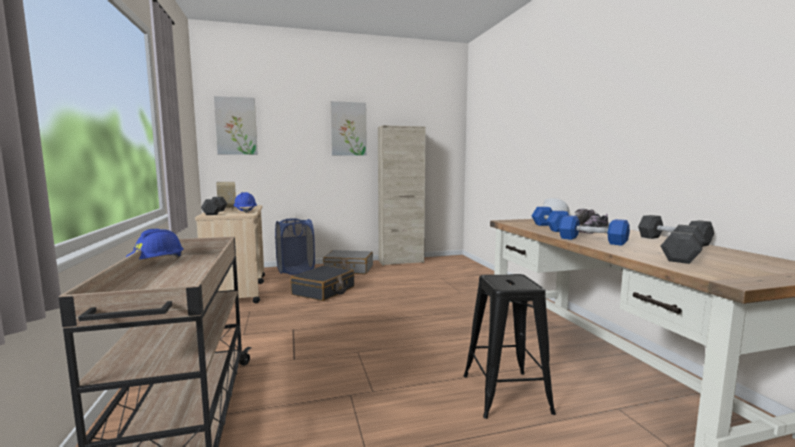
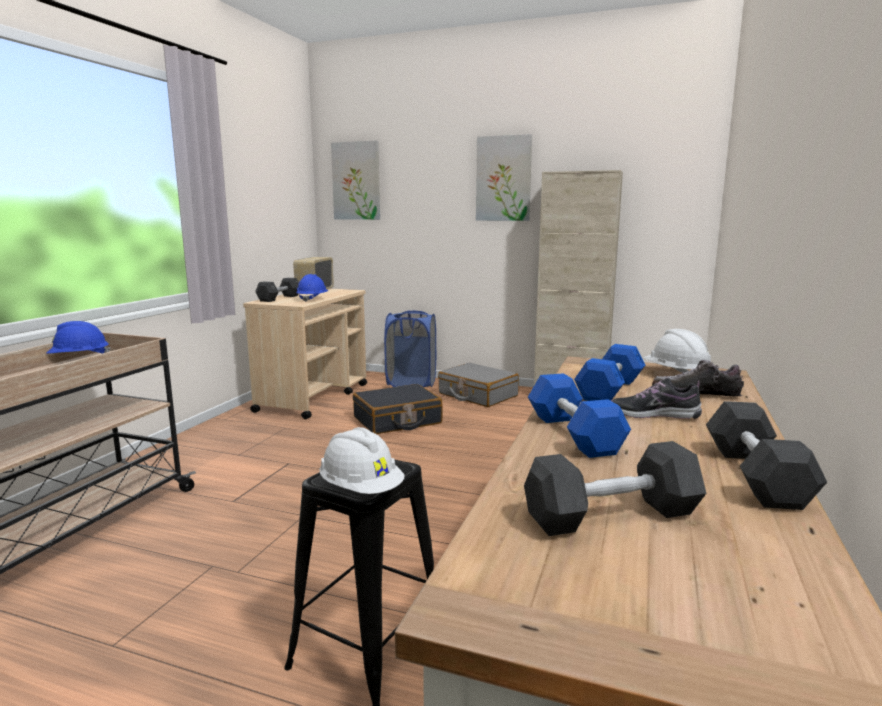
camera: 35 degrees right, 5 degrees up
none -> white hard hat [320,427,404,494]

